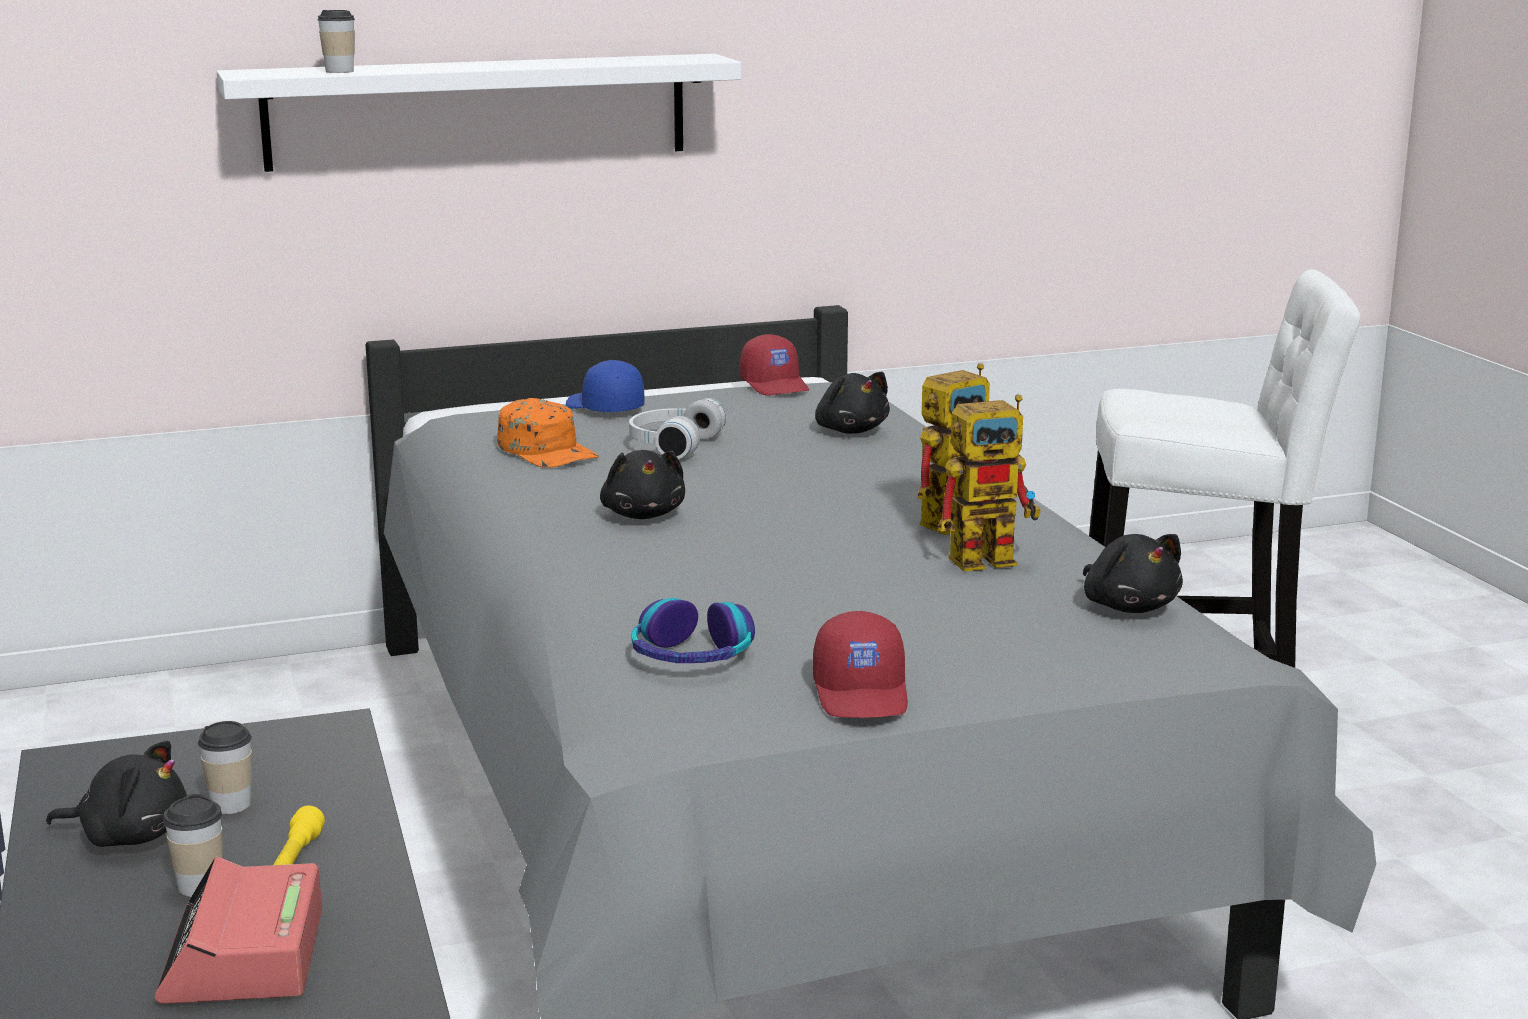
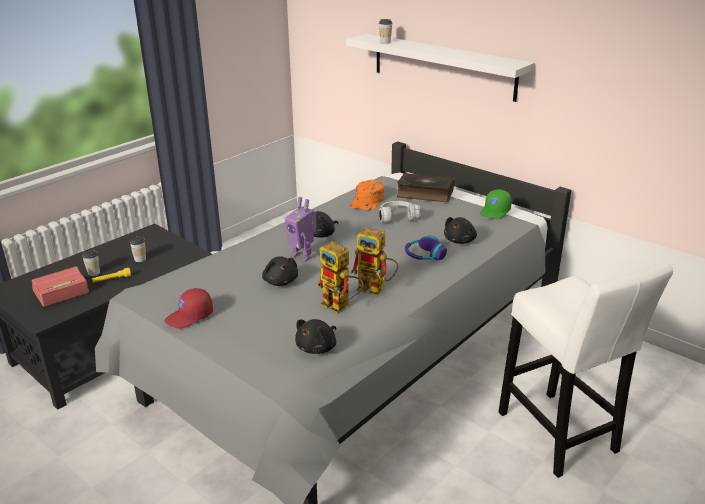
camera: 60 degrees right, 10 degrees up
black plush toy [46,741,187,847] -> black plush toy moved to [262,256,298,286]
blue cap [566,360,645,412] -> book [397,173,454,202]
headphones [631,598,755,663] -> headphones moved to [405,235,447,261]
red cap [740,334,809,396] -> green cap [480,189,512,219]
none -> toy robot [285,197,316,262]

